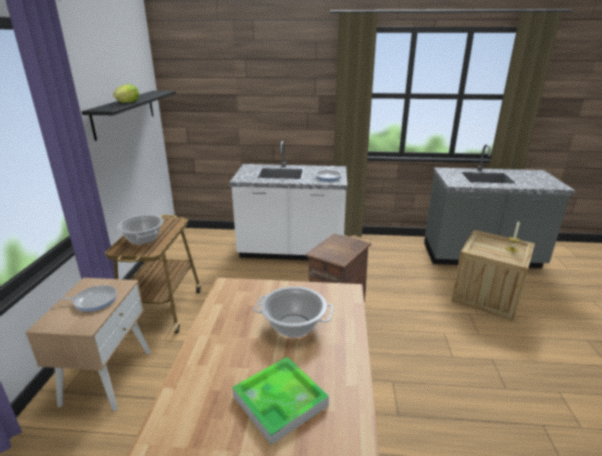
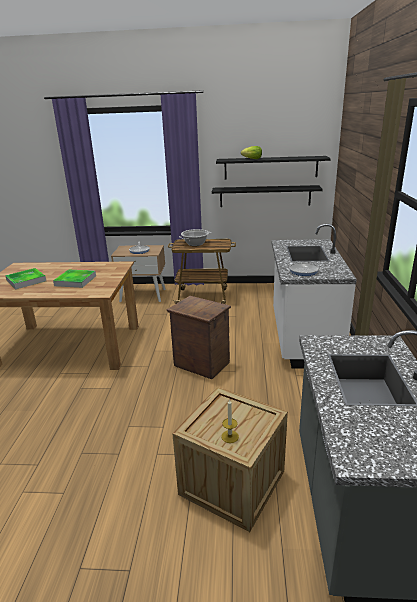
camera: 90 degrees right, 0 degrees up
cooking pot [254,286,333,337] -> tray [53,269,96,288]
none -> black shelf [212,185,323,207]

